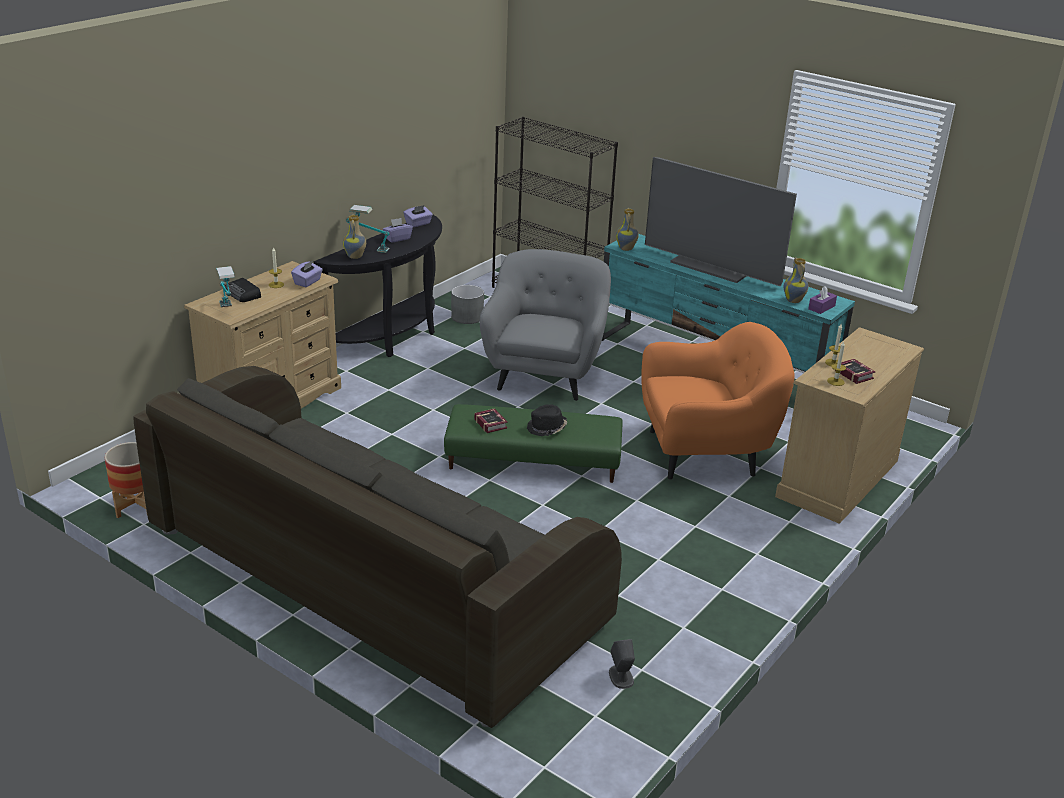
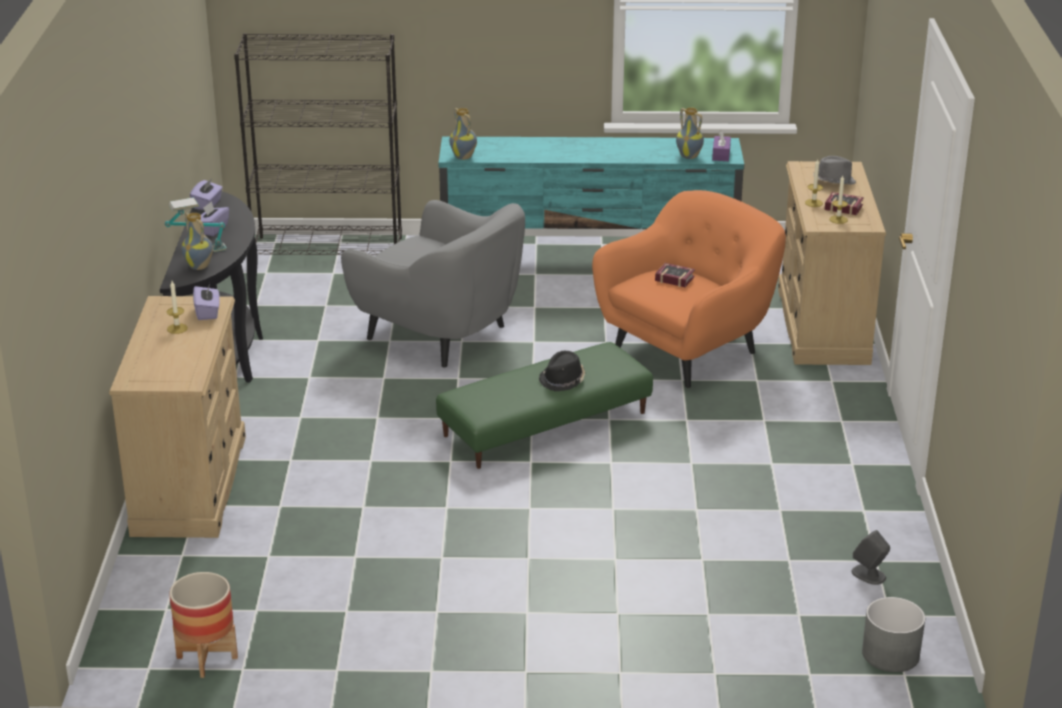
camera: 35 degrees left, 0 degrees up
grey sofa [133,366,622,728] -> none
table lamp [216,266,235,307] -> none
radio [225,278,261,302] -> none
grey planter [451,285,484,324] -> grey planter moved to [862,597,925,672]
book [475,408,508,433] -> book moved to [655,263,695,287]
grey armchair [480,249,611,401] -> grey armchair turned 150 degrees clockwise [341,200,525,368]
television [645,157,797,286] -> none
none -> grey hat [813,156,856,185]

